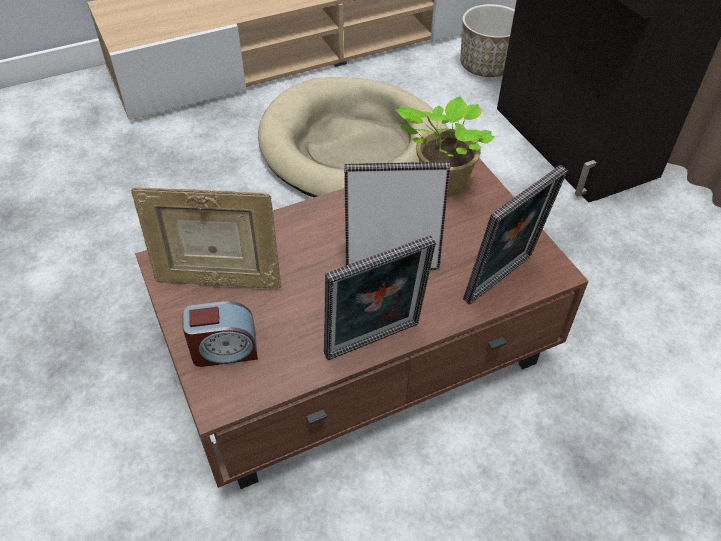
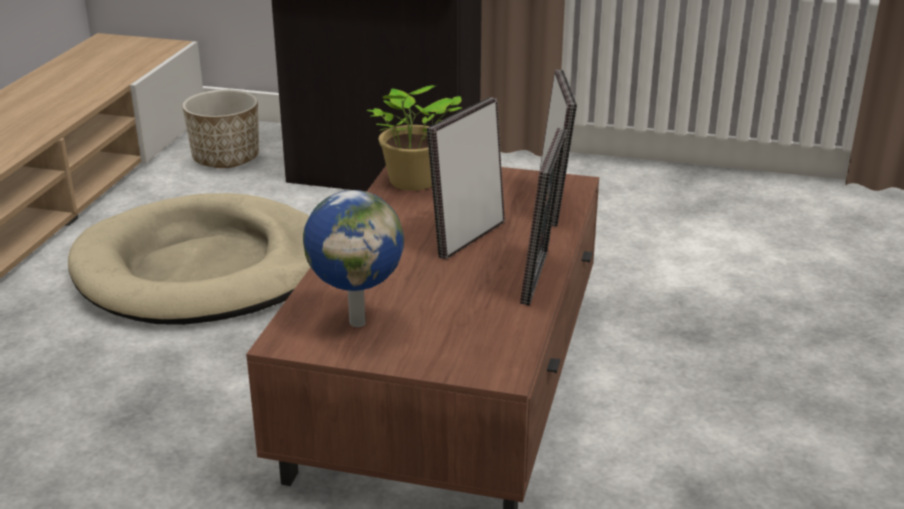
camera: 50 degrees left, 20 degrees down
picture frame [131,187,281,289] -> globe [303,190,404,327]
alarm clock [183,301,258,367] -> none

